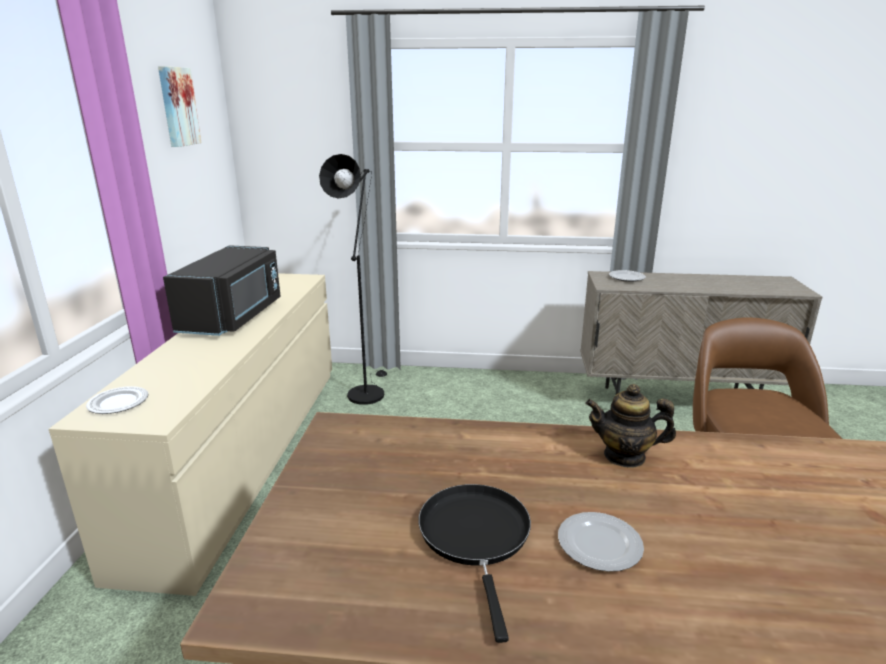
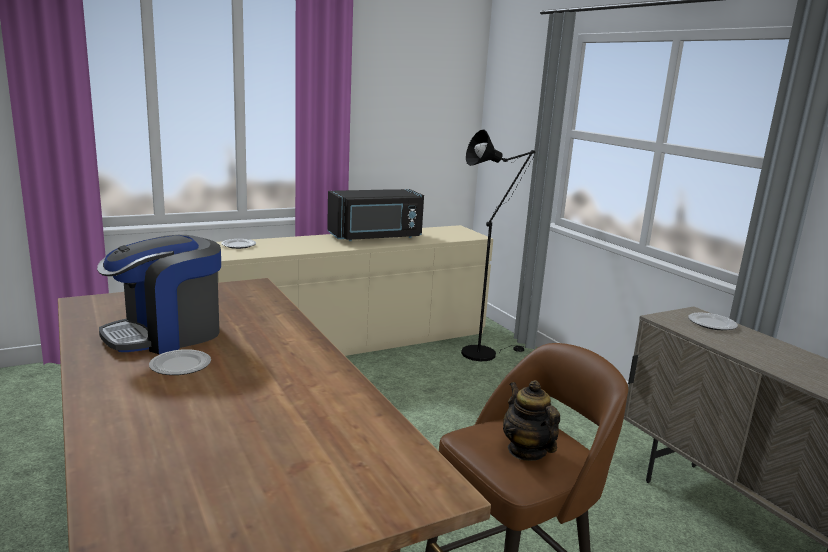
camera: 55 degrees right, 5 degrees down
picture [158,66,202,147] -> none
black frying pan [418,484,531,643] -> coffee machine [97,235,221,354]
teapot [585,384,676,468] -> teapot moved to [503,380,560,461]

